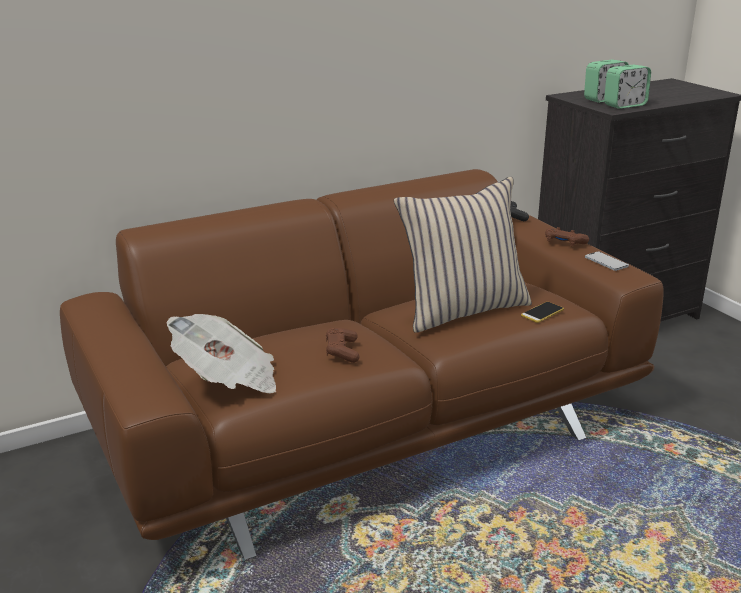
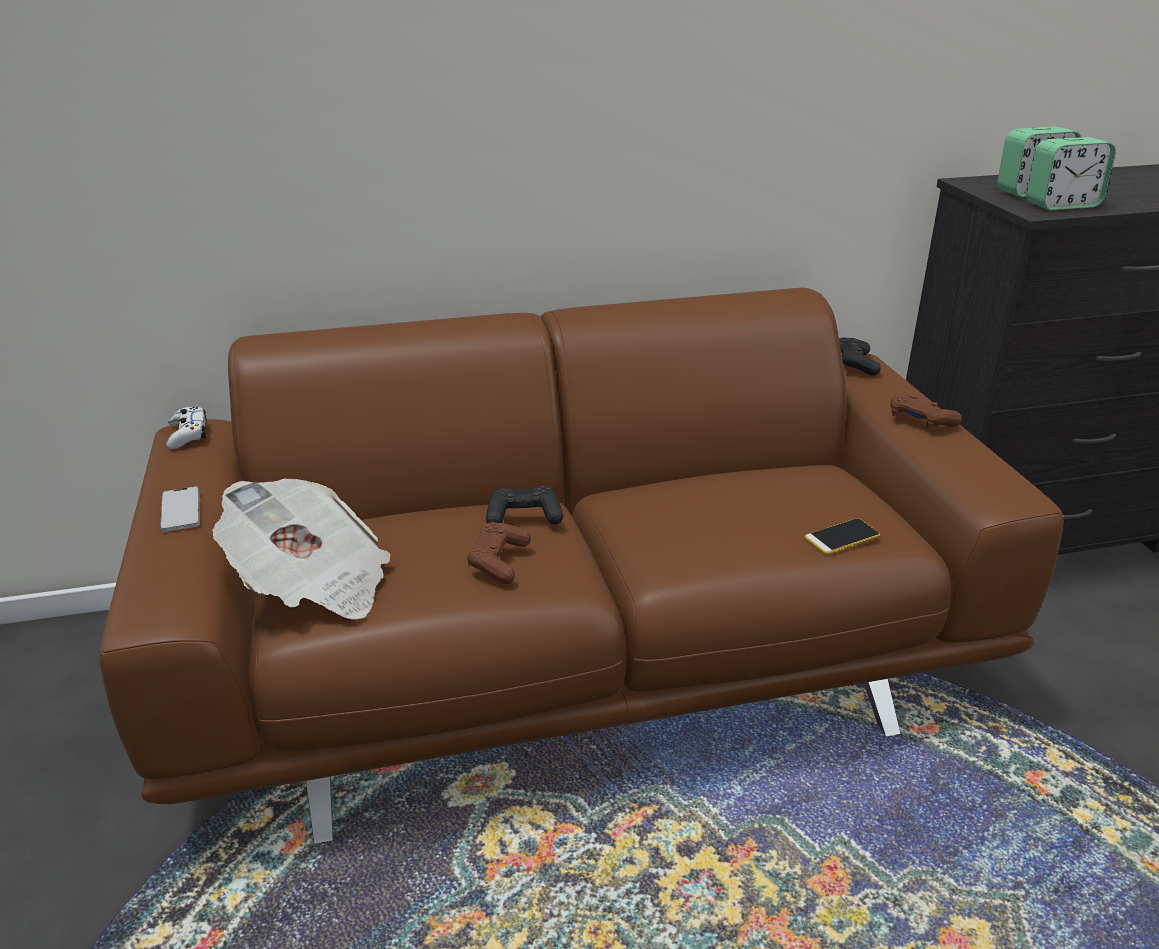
camera: 15 degrees right, 5 degrees up
beige pillow [394,177,532,333] -> none
phone [585,251,629,271] -> phone moved to [160,487,200,532]
none -> white game controller [166,407,207,449]
none -> black game controller [486,486,563,524]

